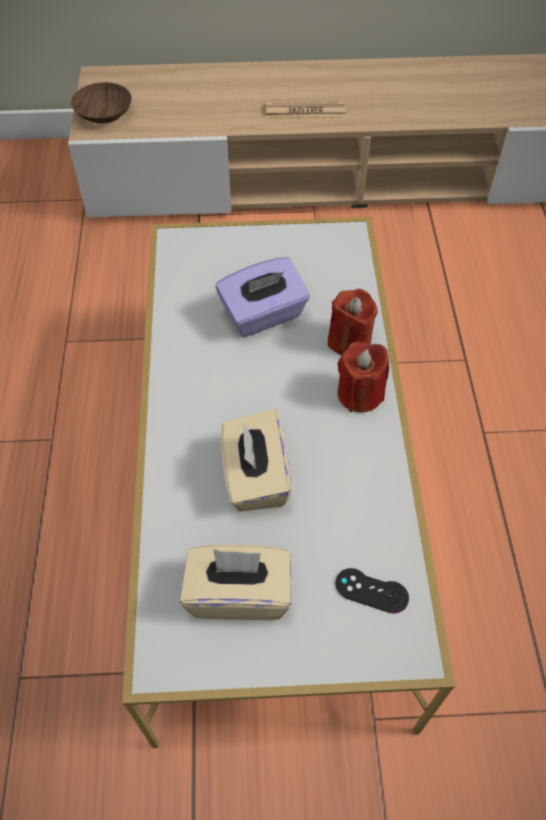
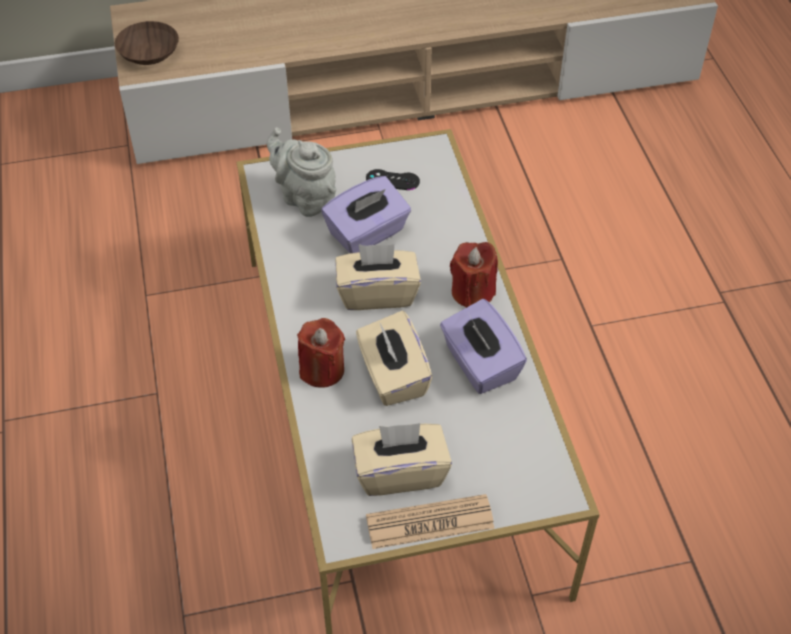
camera: 10 degrees left, 5 degrees down
newspaper [266,100,346,118] -> newspaper moved to [366,494,494,549]
red candle [328,289,378,356] -> red candle moved to [297,318,345,388]
black game controller [335,568,409,614] -> black game controller moved to [366,169,420,190]
none -> grey teapot [267,127,336,217]
none -> beige tissue box [335,244,421,310]
none -> purple tissue box [440,299,527,394]

